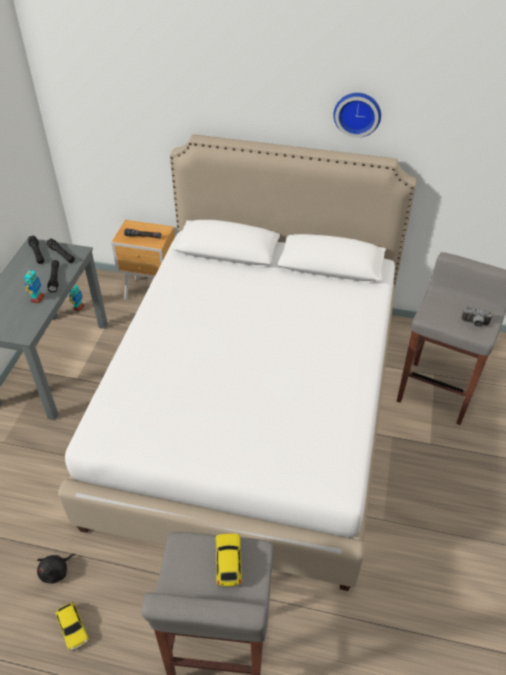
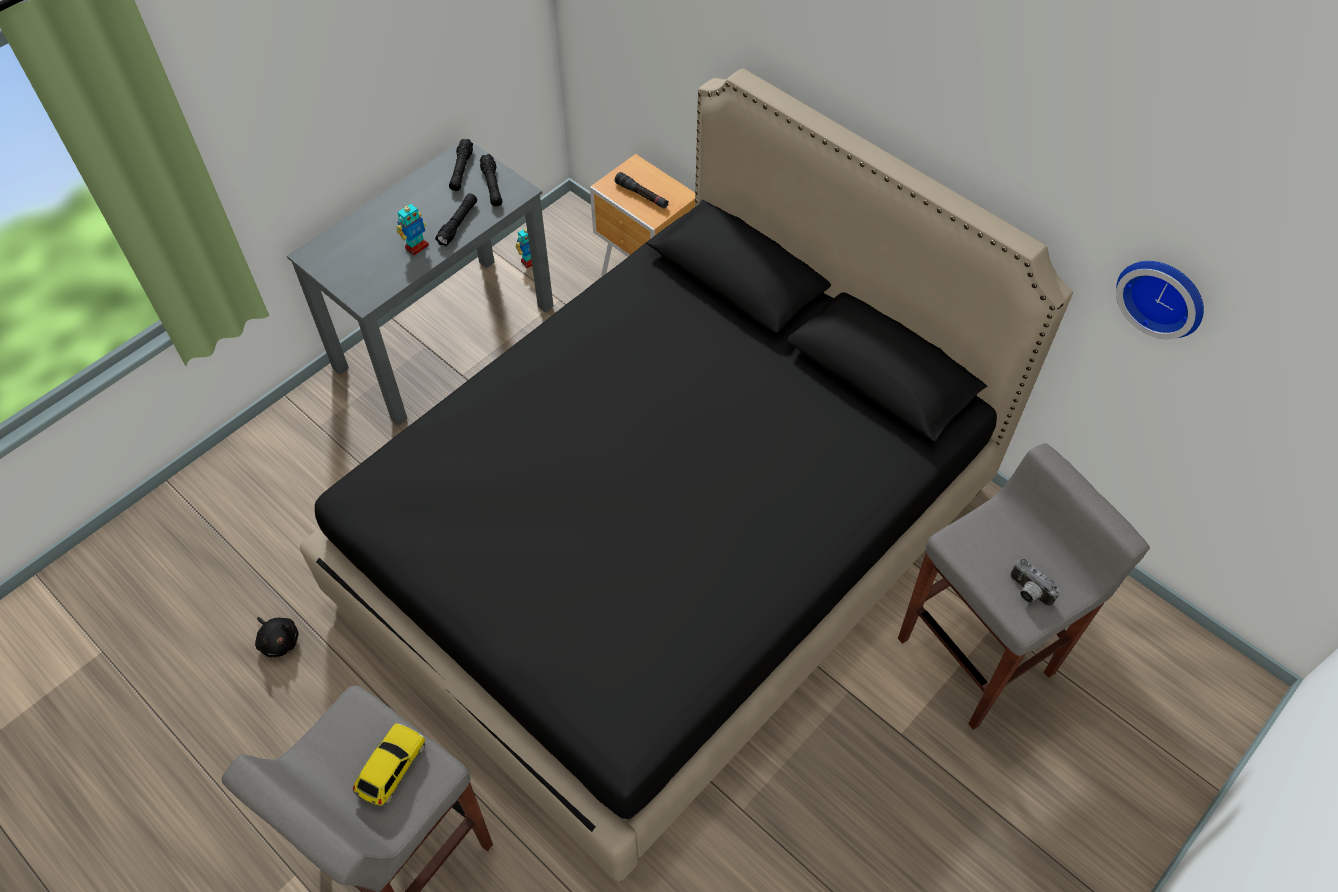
camera: 30 degrees right, 10 degrees up
black plush toy [37,554,75,584] -> black plush toy turned 120 degrees counterclockwise [255,617,299,658]
toy car [55,602,89,651] -> none
white bed [58,134,416,591] -> black bed [300,69,1073,881]
wall clock [333,93,381,138] -> wall clock moved to [1116,261,1204,339]

